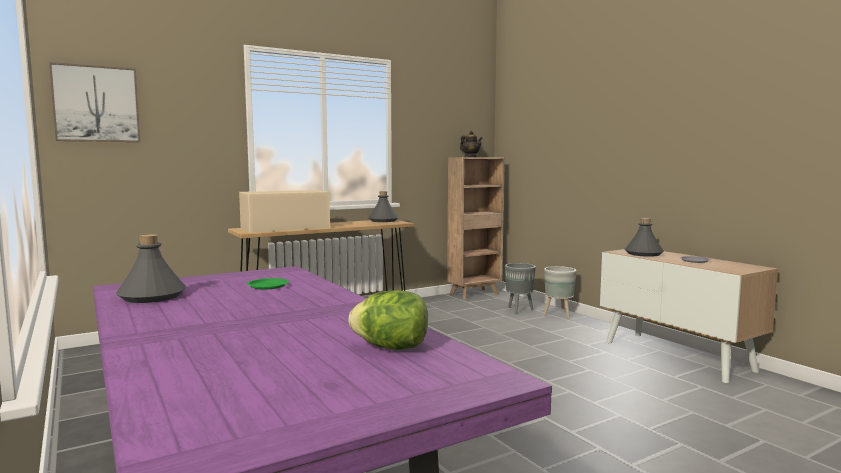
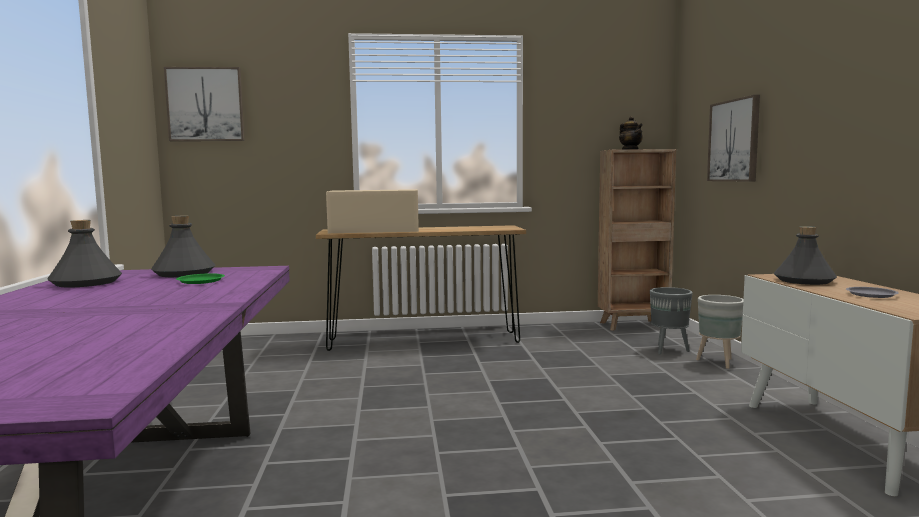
camera: 25 degrees right, 0 degrees up
lettuce [349,290,428,350] -> none
grey bottle [369,191,398,222] -> grey bottle moved to [151,216,215,277]
none -> picture [707,95,760,182]

